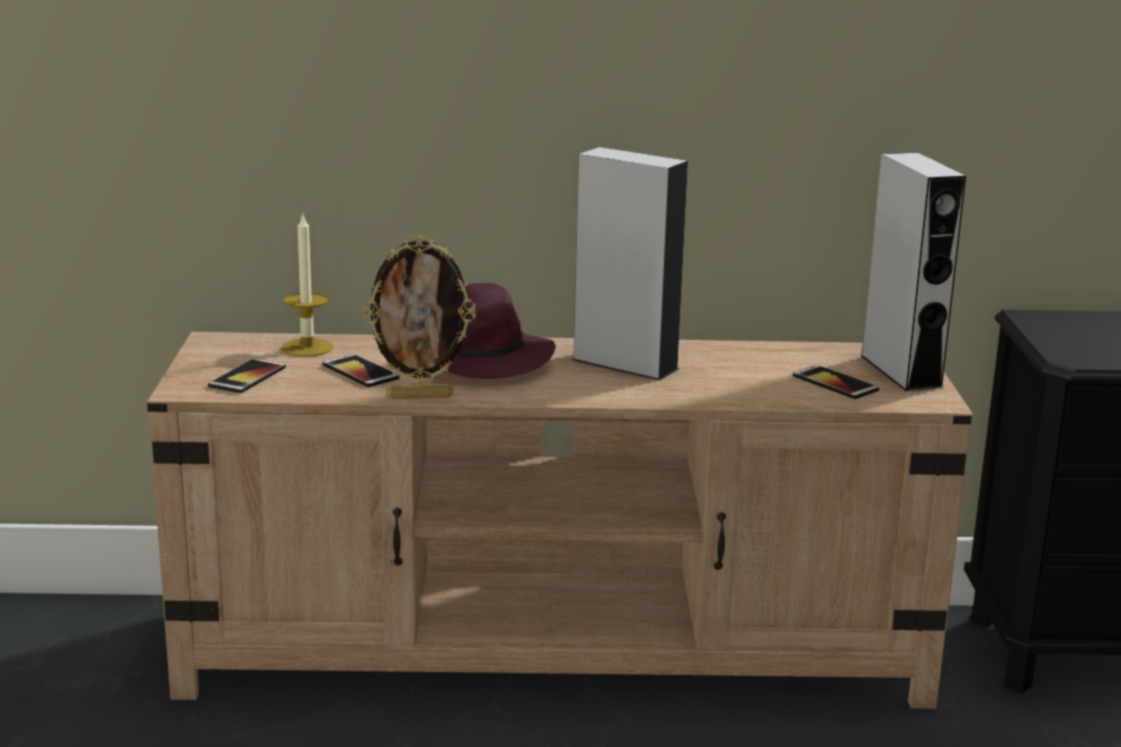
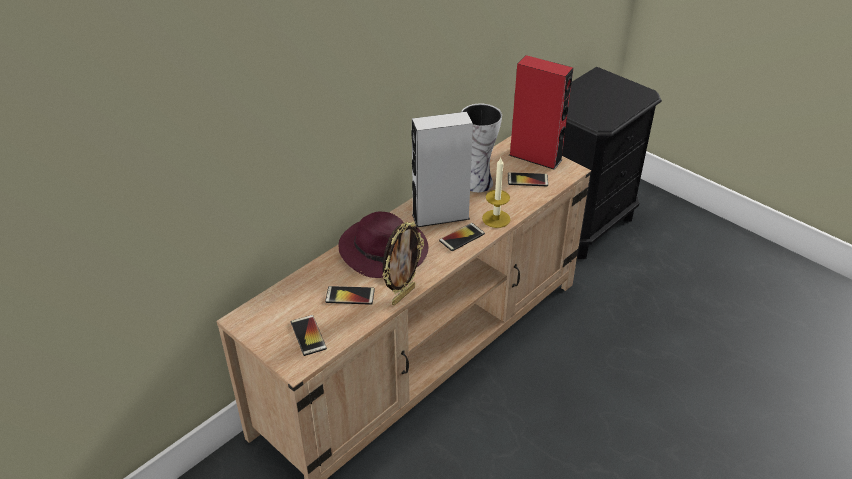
camera: 45 degrees left, 20 degrees up
candle [282,212,334,357] -> candle moved to [482,156,510,228]
grey speaker [861,153,966,391] -> red speaker [509,55,573,170]
none -> phone [439,223,485,251]
none -> vase [461,104,502,192]

